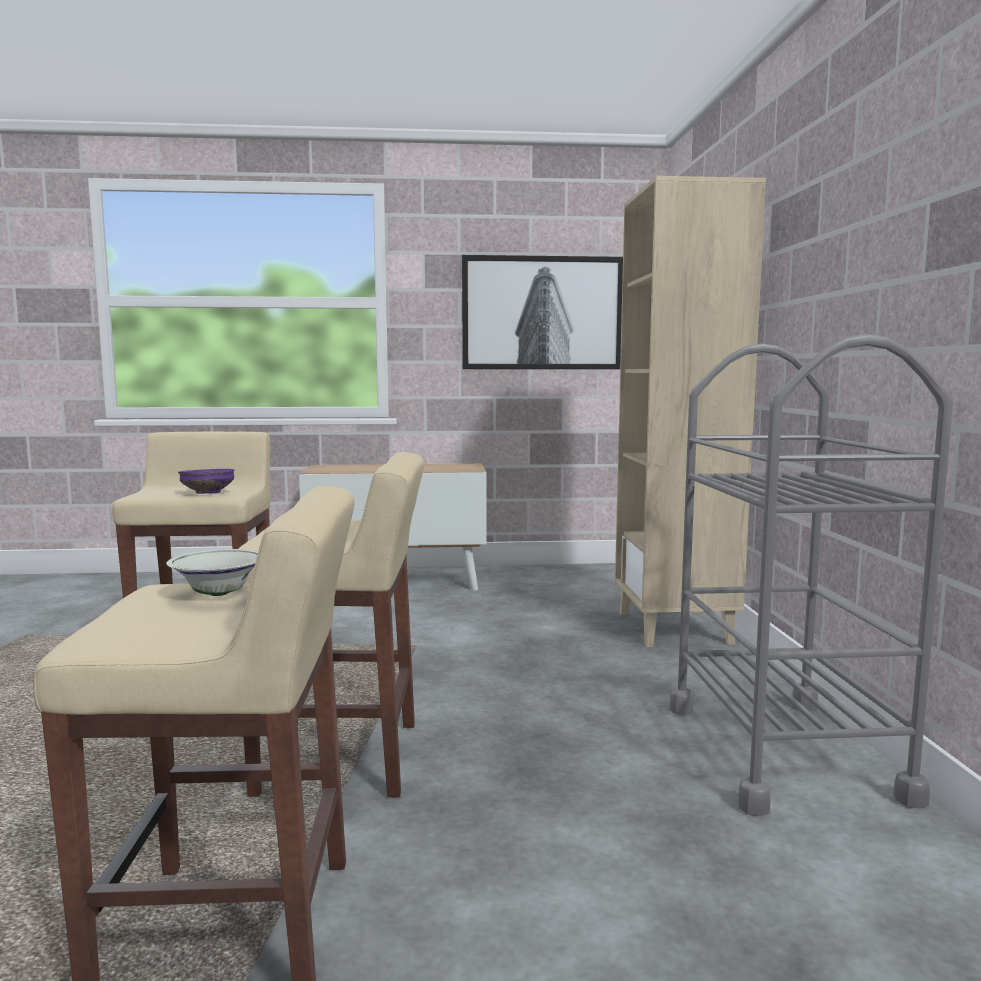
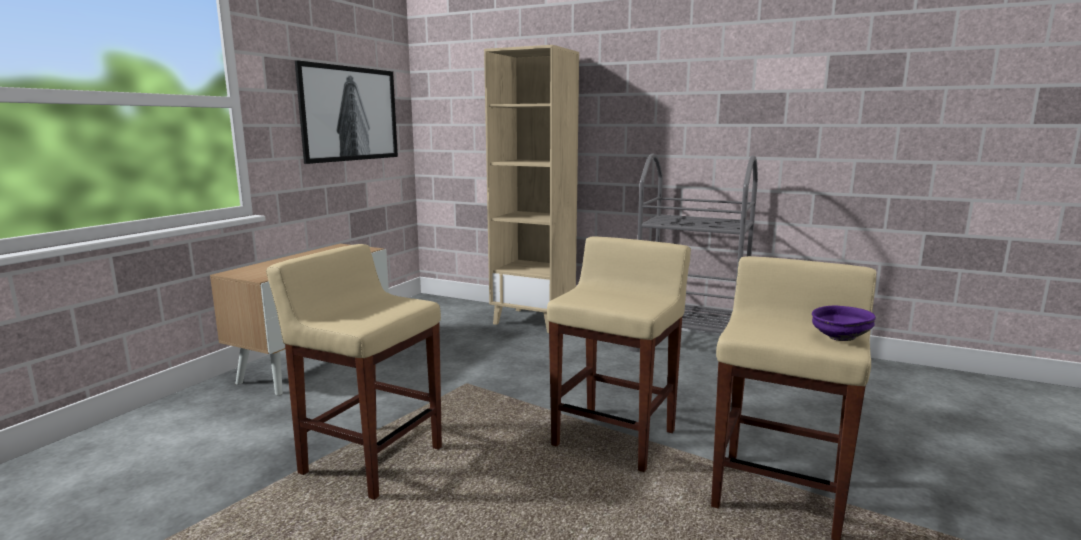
camera: 60 degrees left, 5 degrees up
white bowl [166,549,258,596] -> none
purple bowl [178,469,234,494] -> purple bowl moved to [812,306,876,341]

